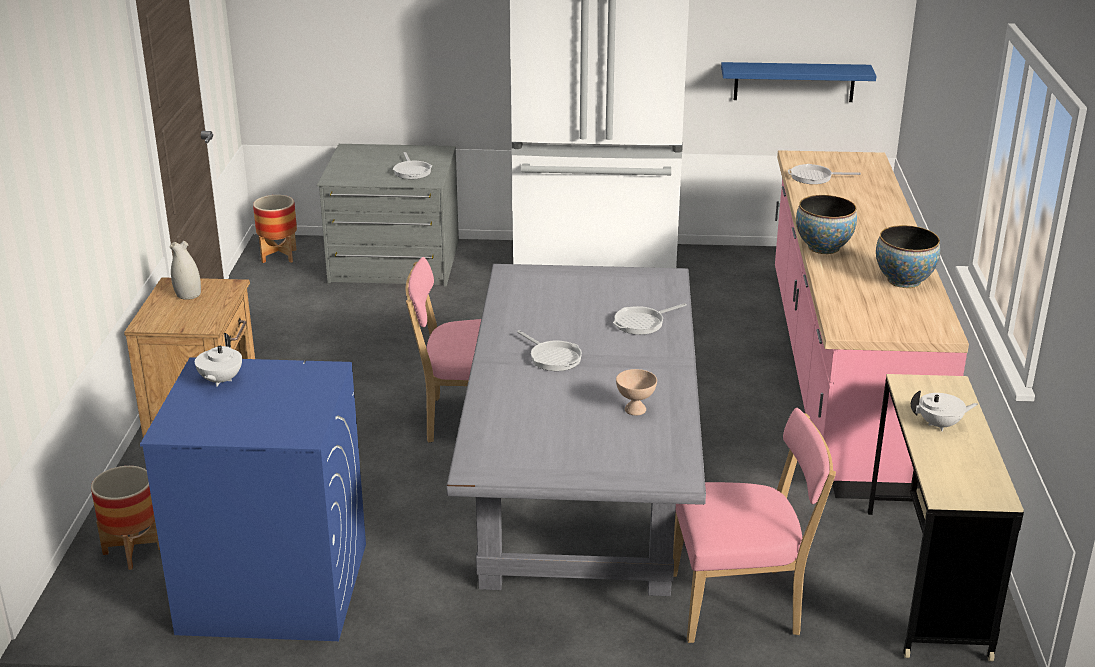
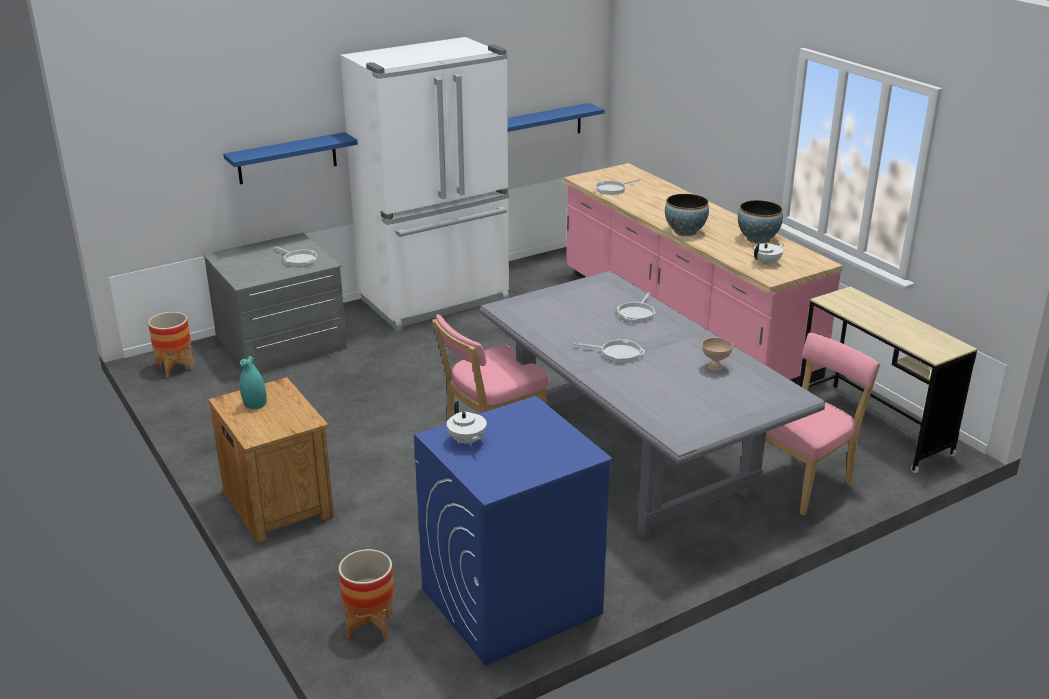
camera: 35 degrees left, 0 degrees up
white vase [170,241,201,300] -> turquoise vase [240,356,267,409]
white teapot [911,391,978,431] -> white teapot moved to [754,243,784,266]
none -> blue shelf [223,132,358,184]

